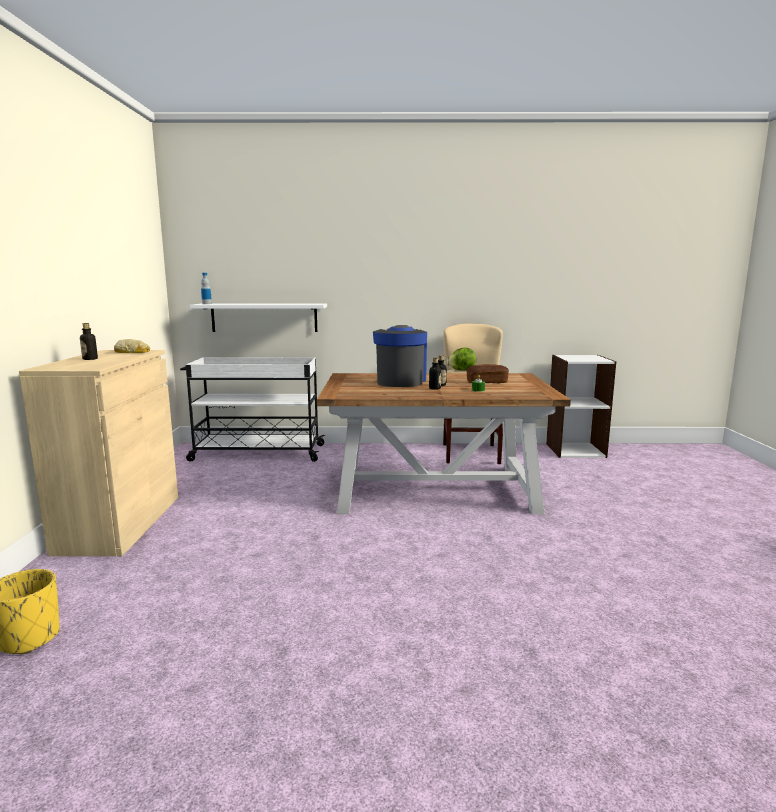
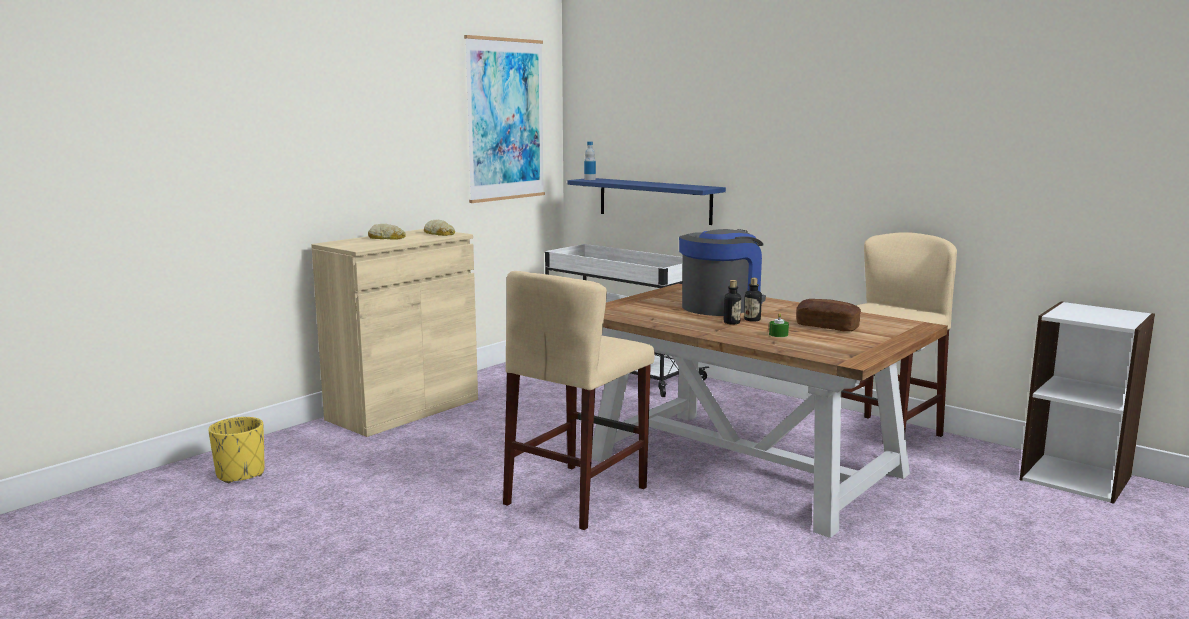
camera: 40 degrees right, 0 degrees up
bottle [80,323,98,360] -> bread [368,224,406,239]
white shelf [190,304,327,332] -> blue shelf [567,178,726,225]
lettuce [447,348,476,371] -> none
none -> picture [464,35,545,203]
none -> beige stool [503,271,655,530]

